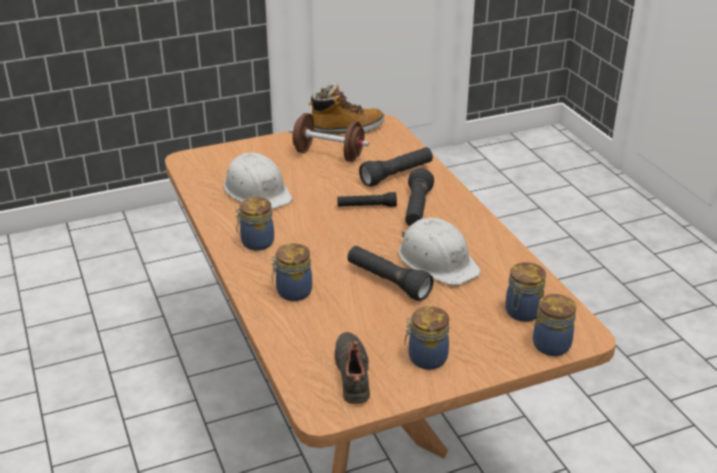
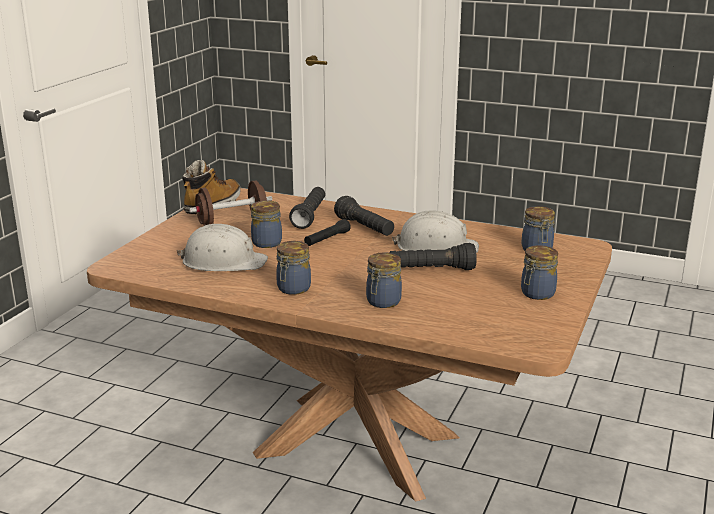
camera: 45 degrees left, 10 degrees down
black shoe [335,332,370,404] -> none
jar [533,294,576,356] -> jar moved to [251,200,282,248]

